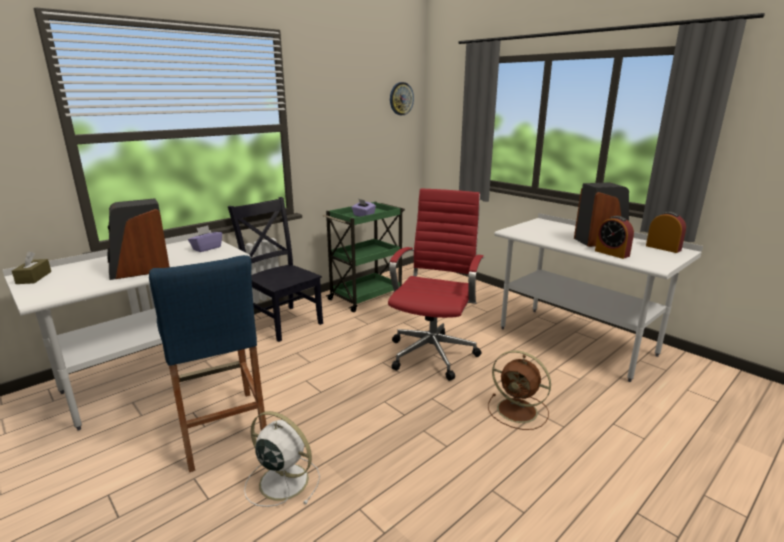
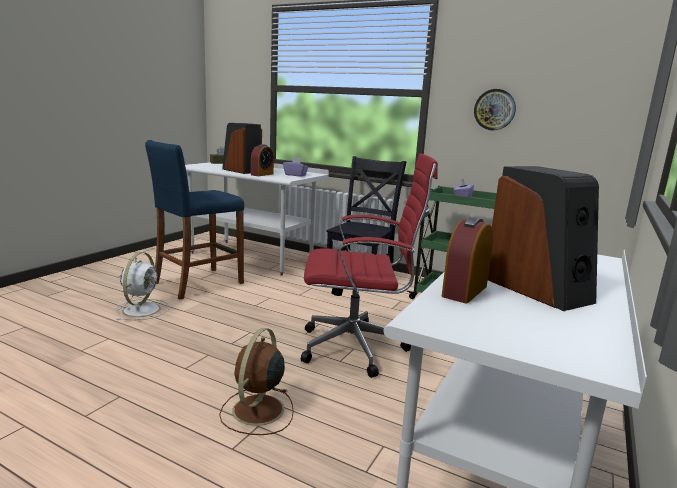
camera: 70 degrees right, 5 degrees down
wall clock [390,82,414,115] -> wall clock moved to [474,89,516,131]
alarm clock [646,212,686,253] -> alarm clock moved to [251,144,274,176]

